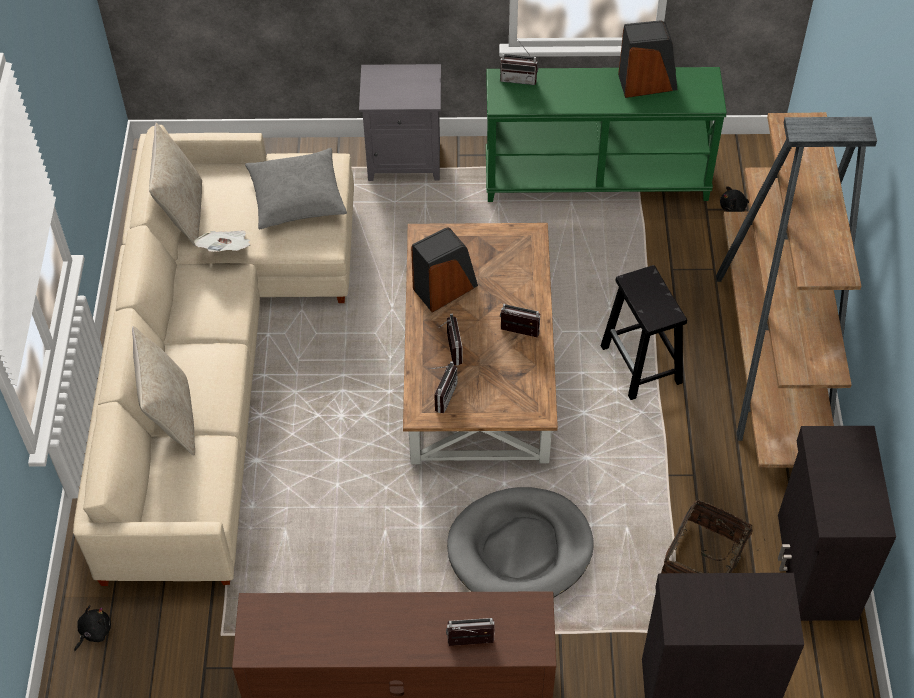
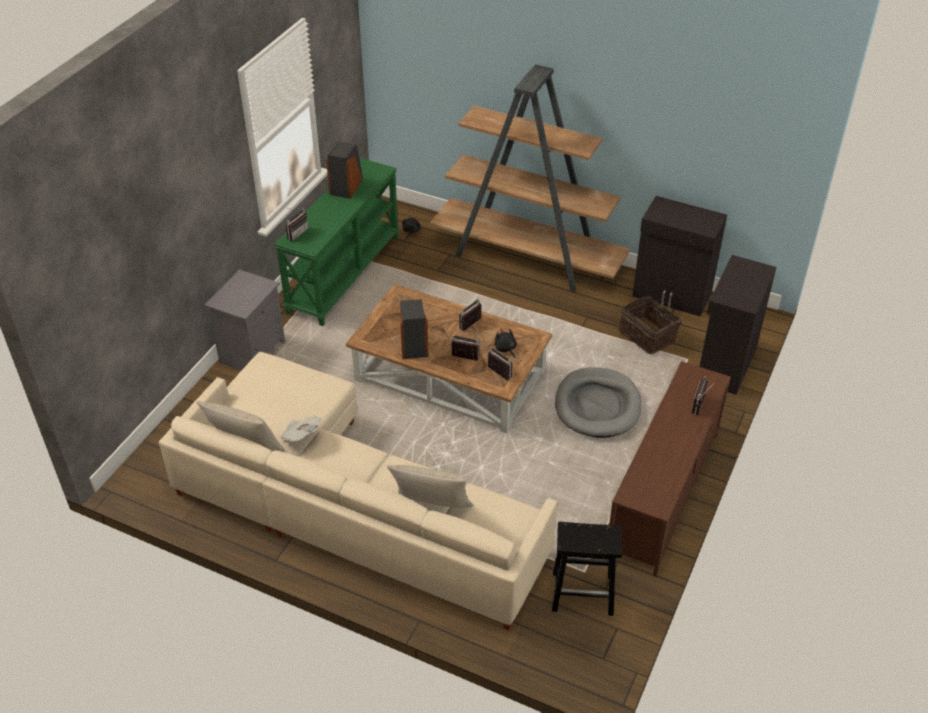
camera: 65 degrees left, 10 degrees down
black plush toy [74,605,111,651] -> black plush toy moved to [495,329,517,359]
grey pillow [245,148,347,229] -> none
black stool [601,265,687,400] -> black stool moved to [552,522,622,616]

